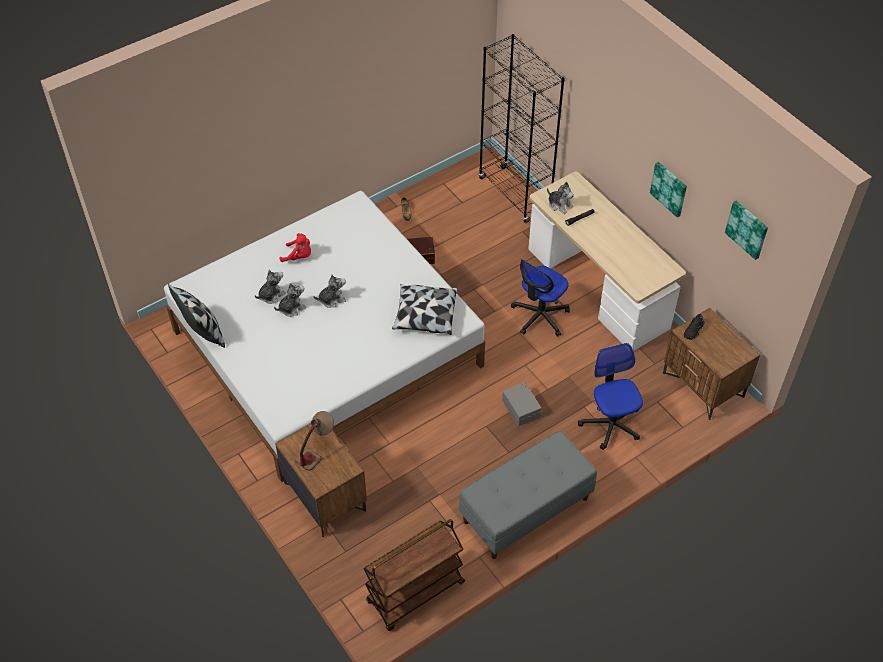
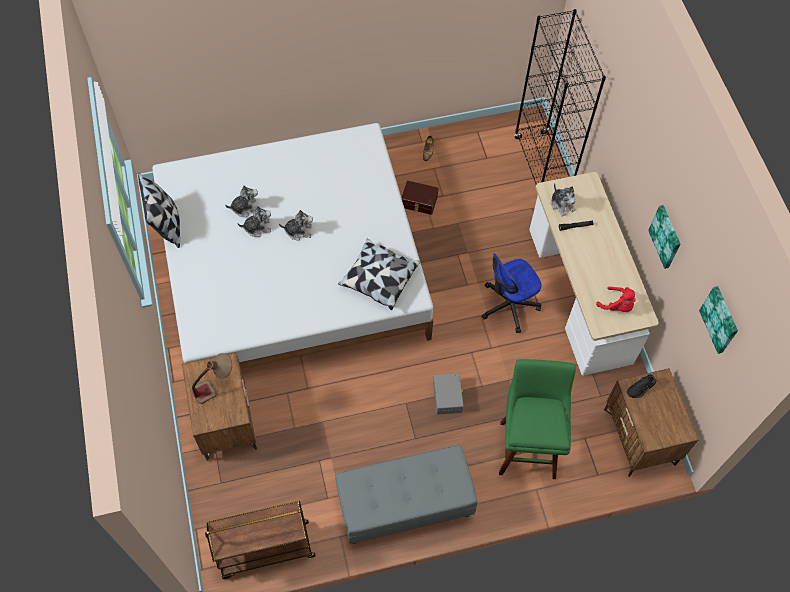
camera: 20 degrees right, 10 degrees up
red plush toy [279,233,311,262] -> red plush toy moved to [596,287,636,312]
office chair [578,343,643,450] -> green stool [499,359,576,479]

